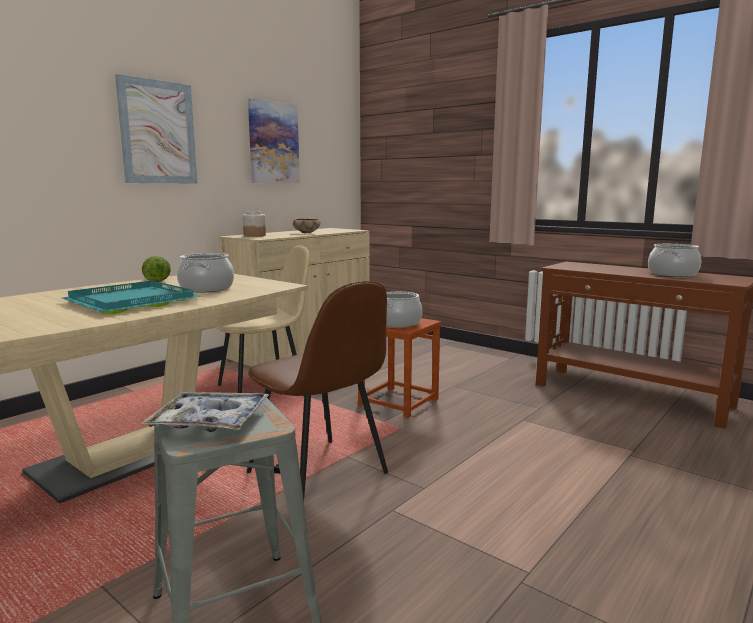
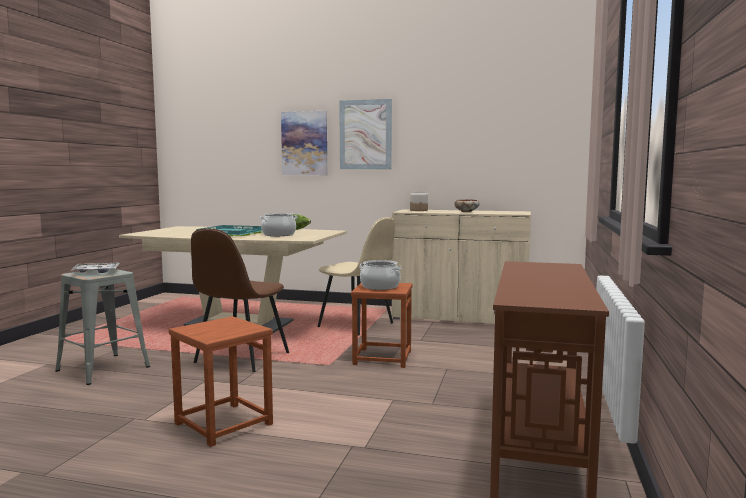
camera: 65 degrees right, 5 degrees down
picture [248,98,300,183] -> picture moved to [281,111,327,175]
cooking pot [648,244,701,277] -> none
none -> brown stool [169,316,273,447]

